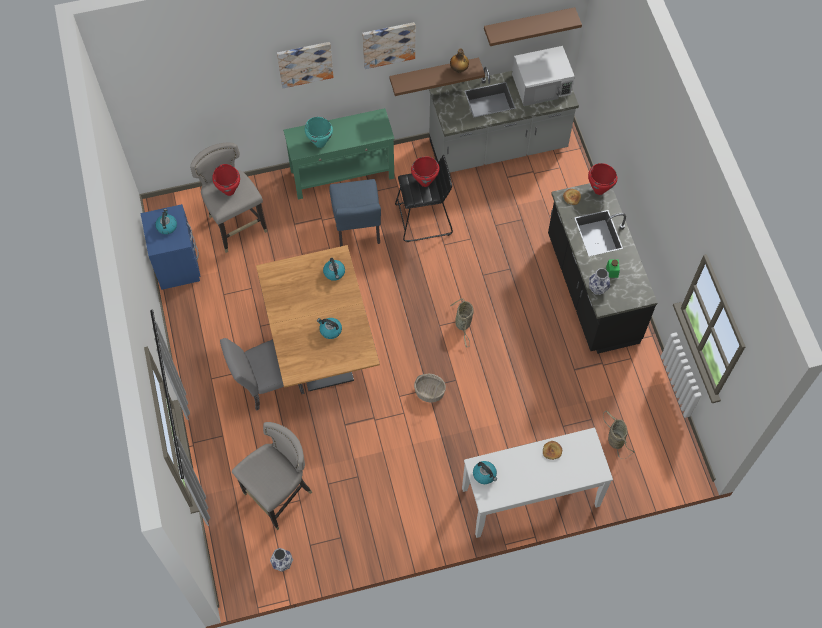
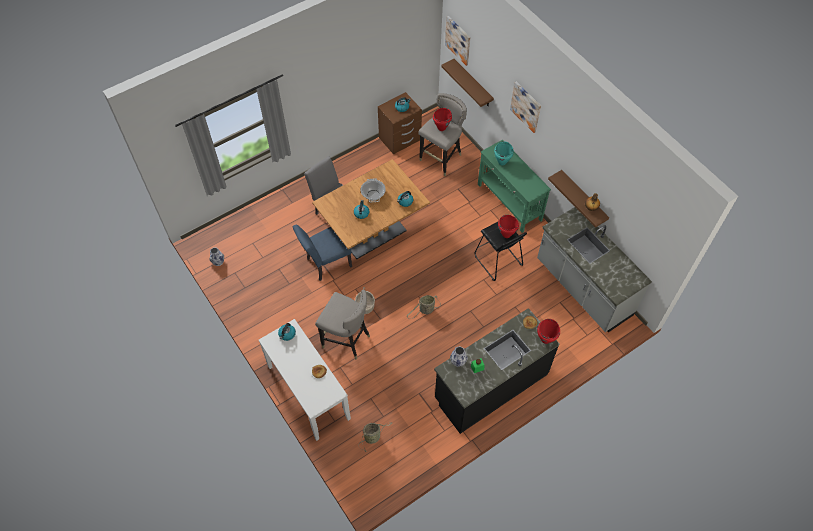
camera: 70 degrees right, 5 degrees down
blue nightstand [141,204,201,290] -> brown nightstand [378,92,422,155]
grey stool [232,422,312,530] -> grey stool moved to [315,290,370,360]
blue chair [329,179,381,247] -> blue chair moved to [293,225,352,281]
picture [362,22,415,69] -> picture moved to [445,16,470,66]
brown shelf [484,7,582,46] -> brown shelf moved to [441,59,494,107]
white microwave [512,46,575,106] -> none
none -> cooking pot [361,178,386,202]

